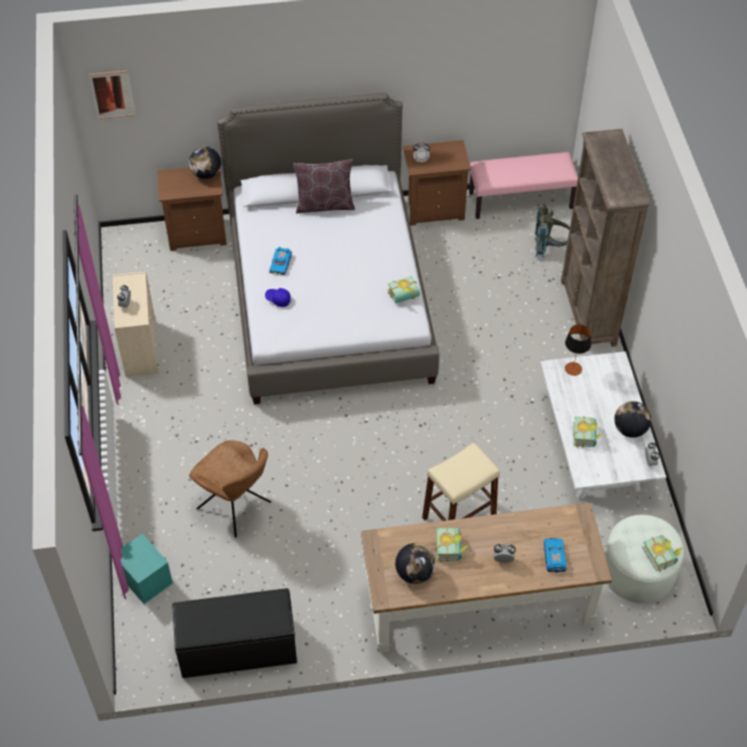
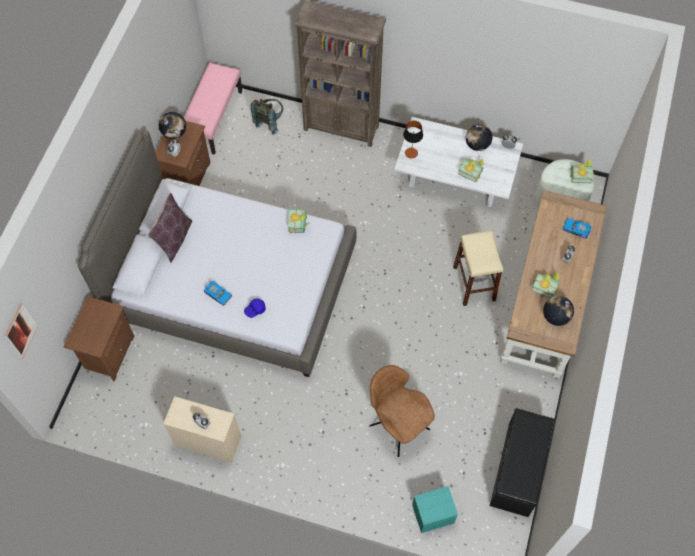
camera: 65 degrees left, 10 degrees up
globe [189,147,221,179] -> globe moved to [159,112,186,139]
brown chair [189,440,271,537] -> brown chair turned 105 degrees counterclockwise [369,365,435,457]

